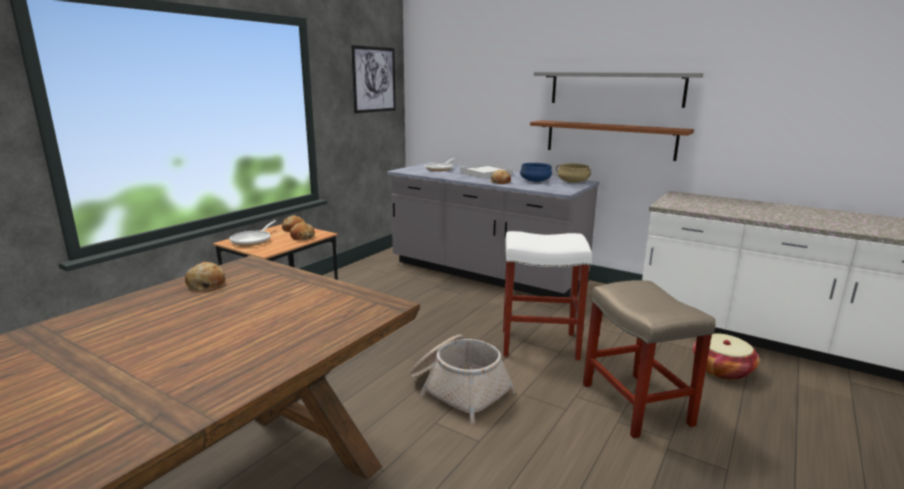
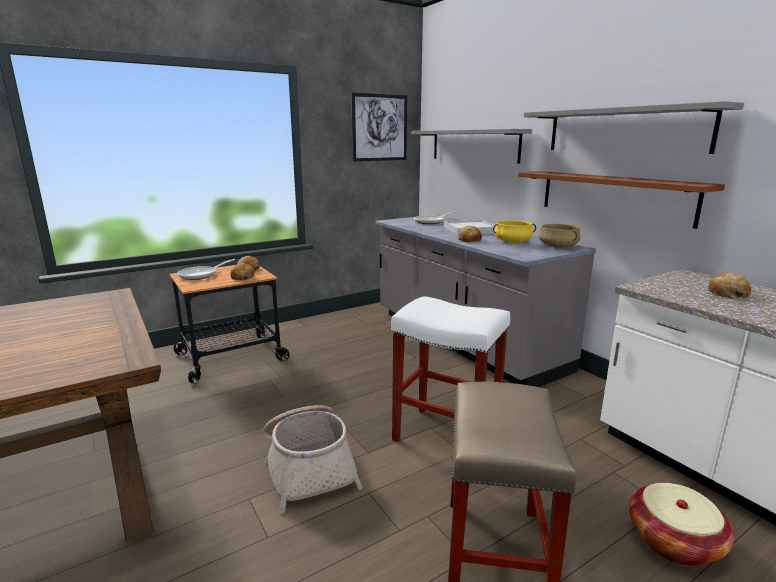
camera: 25 degrees right, 0 degrees up
bread [185,262,225,290] -> bread moved to [708,272,751,298]
blue cooking pot [520,163,552,182] -> yellow cooking pot [493,220,536,243]
none -> grey shelf [411,129,532,164]

